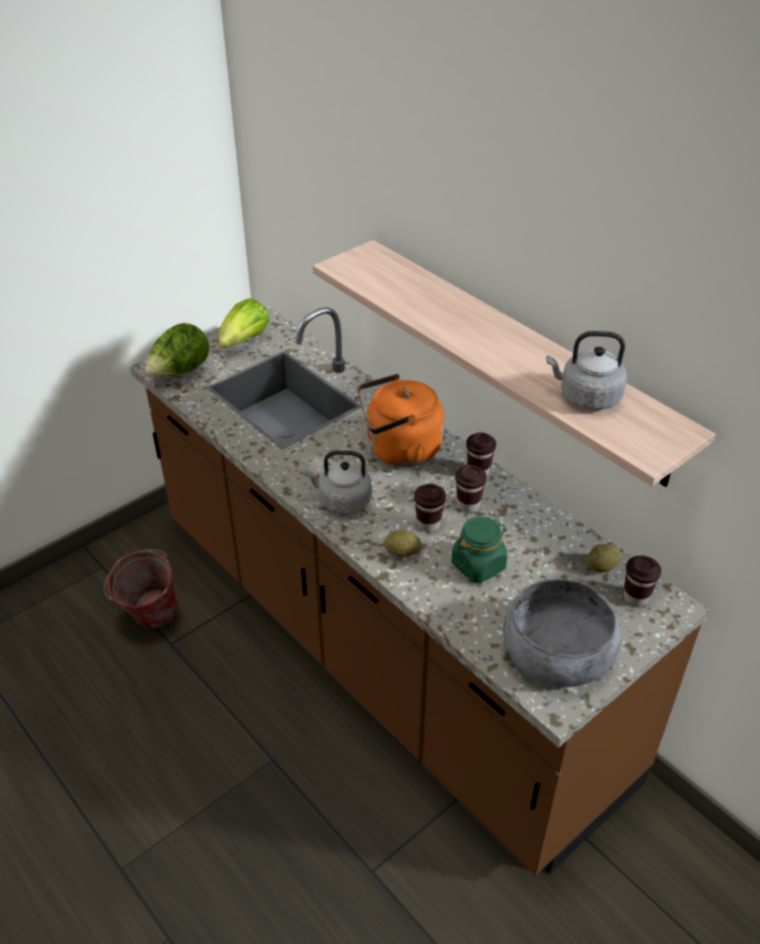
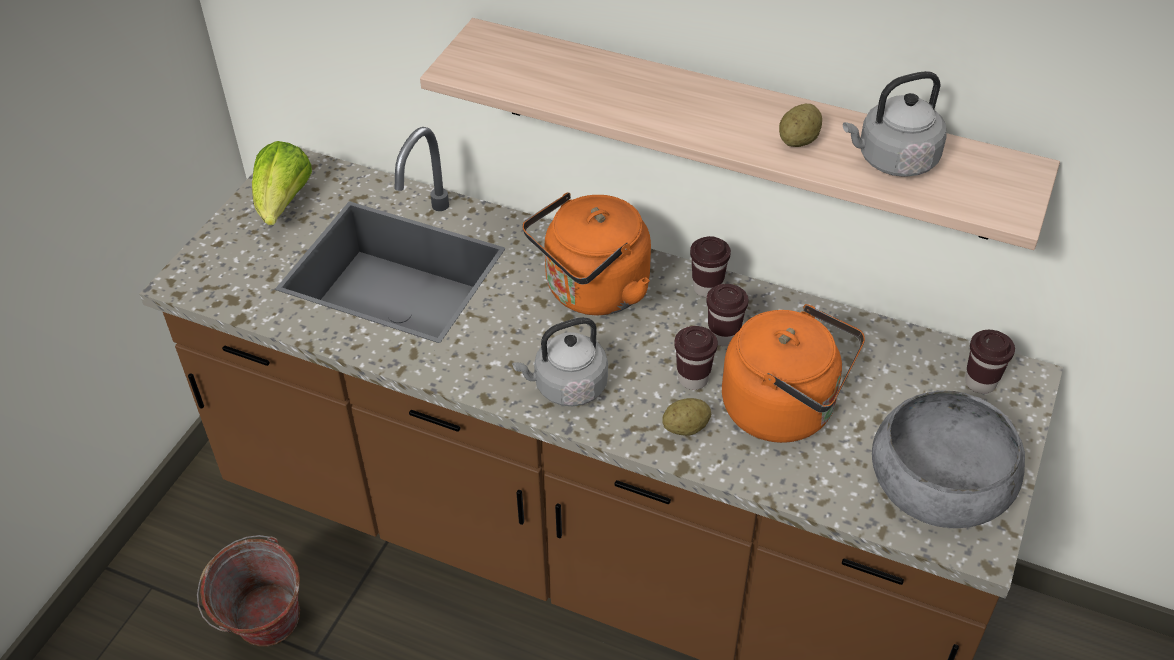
camera: 25 degrees left, 5 degrees up
lettuce [145,323,209,376] -> none
green jar [452,517,507,583] -> orange kettle [722,304,865,443]
potato [586,544,621,572] -> potato moved to [779,104,822,147]

